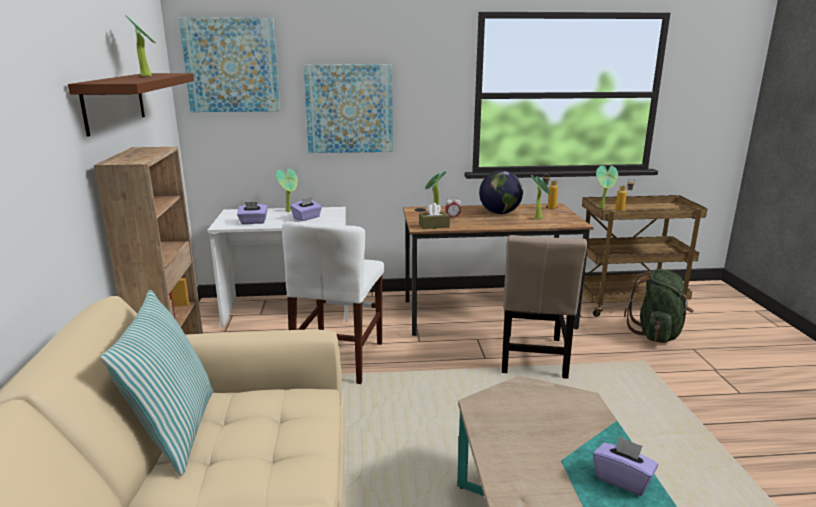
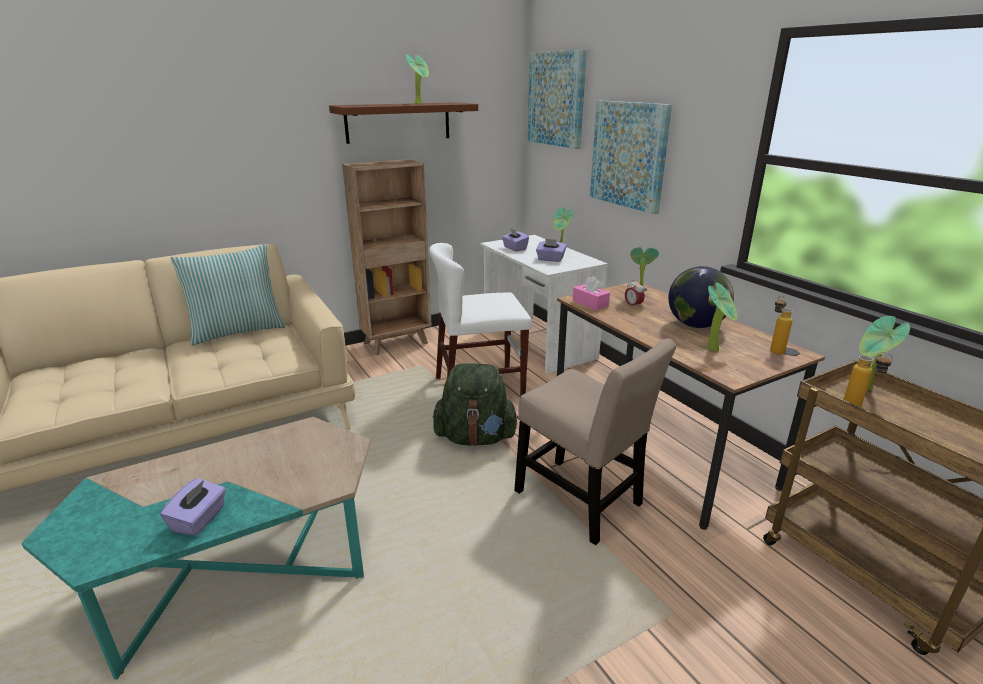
camera: 65 degrees right, 5 degrees up
brown tissue box [419,203,450,229] -> pink tissue box [573,276,610,311]
beige chair [502,235,587,379] -> beige chair turned 120 degrees counterclockwise [514,339,676,545]
green backpack [624,269,694,343] -> green backpack moved to [433,363,518,446]

